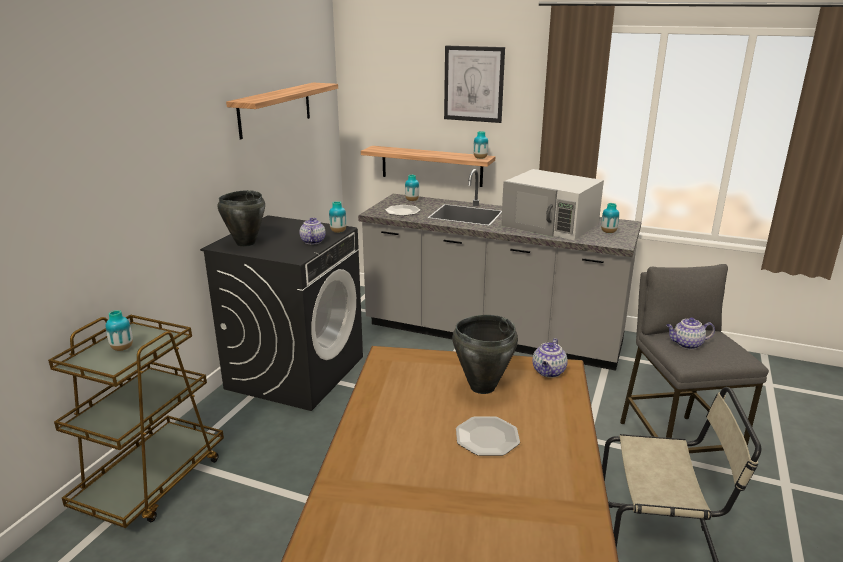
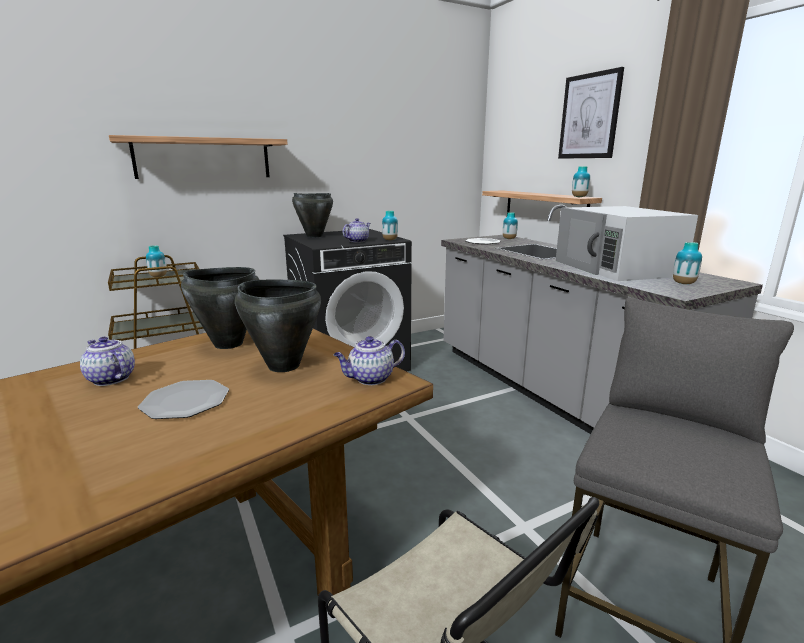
camera: 40 degrees right, 5 degrees down
shelf [226,83,338,139] -> shelf moved to [109,135,288,179]
teapot [666,318,715,349] -> teapot moved to [80,337,135,386]
none -> black cooking pot [181,267,259,349]

